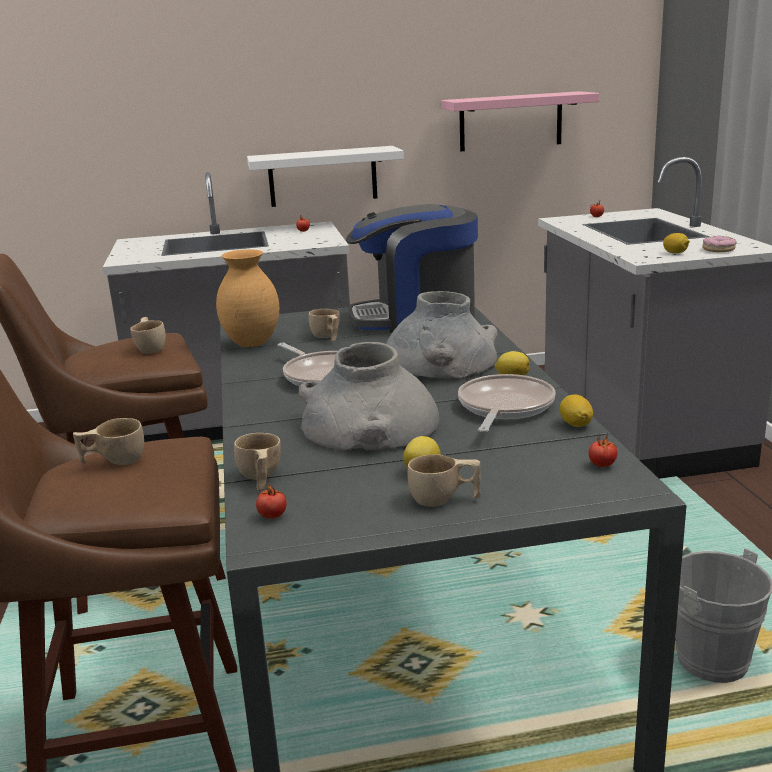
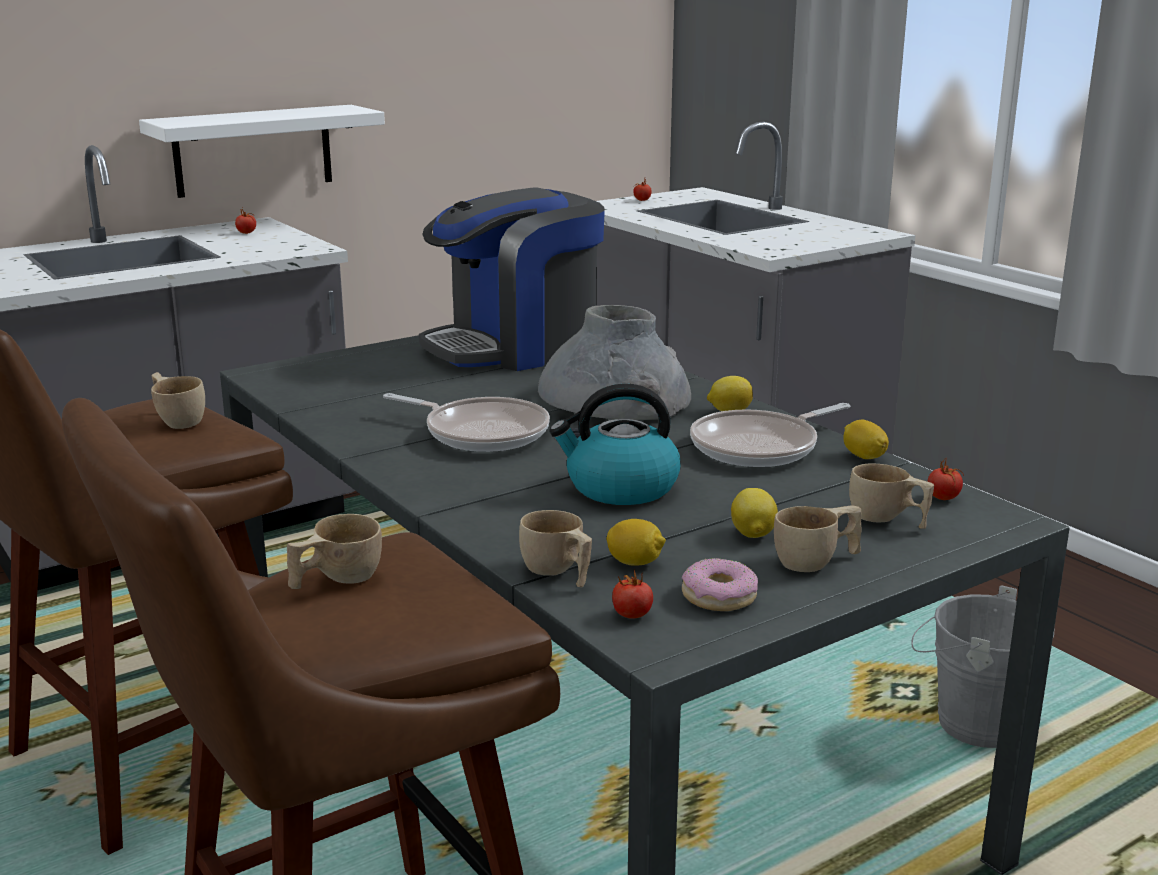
camera: 25 degrees left, 0 degrees up
brown vase [216,249,279,347] -> none
grey vase [299,342,440,450] -> kettle [549,384,681,505]
beige cup [309,309,340,342] -> beige cup moved to [849,464,934,529]
pink shelf [441,91,600,151] -> none
frying pan [458,374,556,432] -> frying pan turned 120 degrees counterclockwise [690,403,850,467]
lemon [663,233,690,253] -> lemon moved to [607,519,666,566]
donut [702,236,737,252] -> donut moved to [682,558,758,611]

